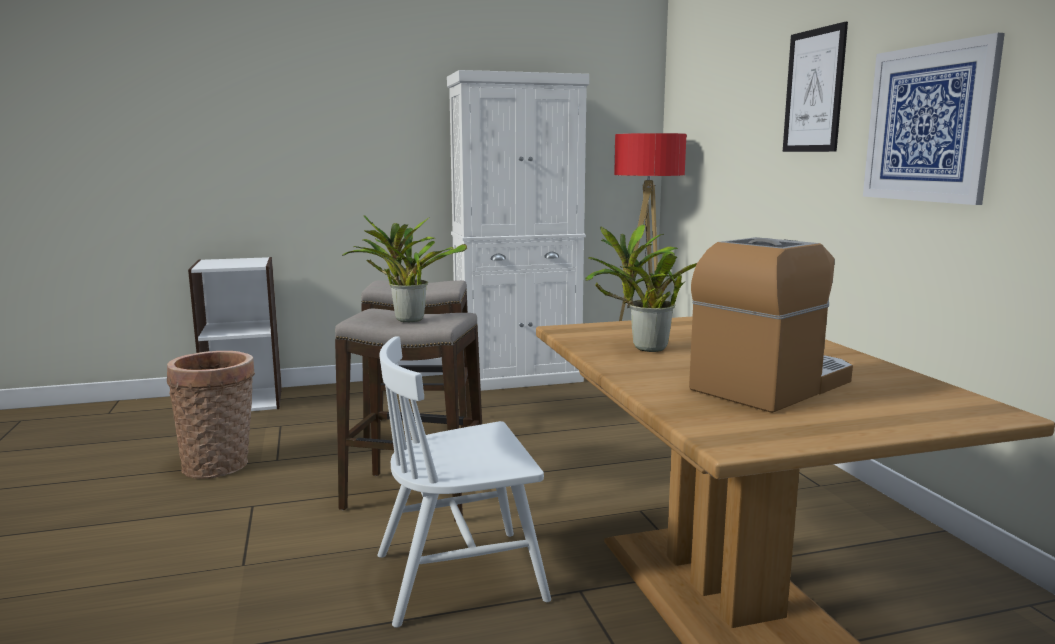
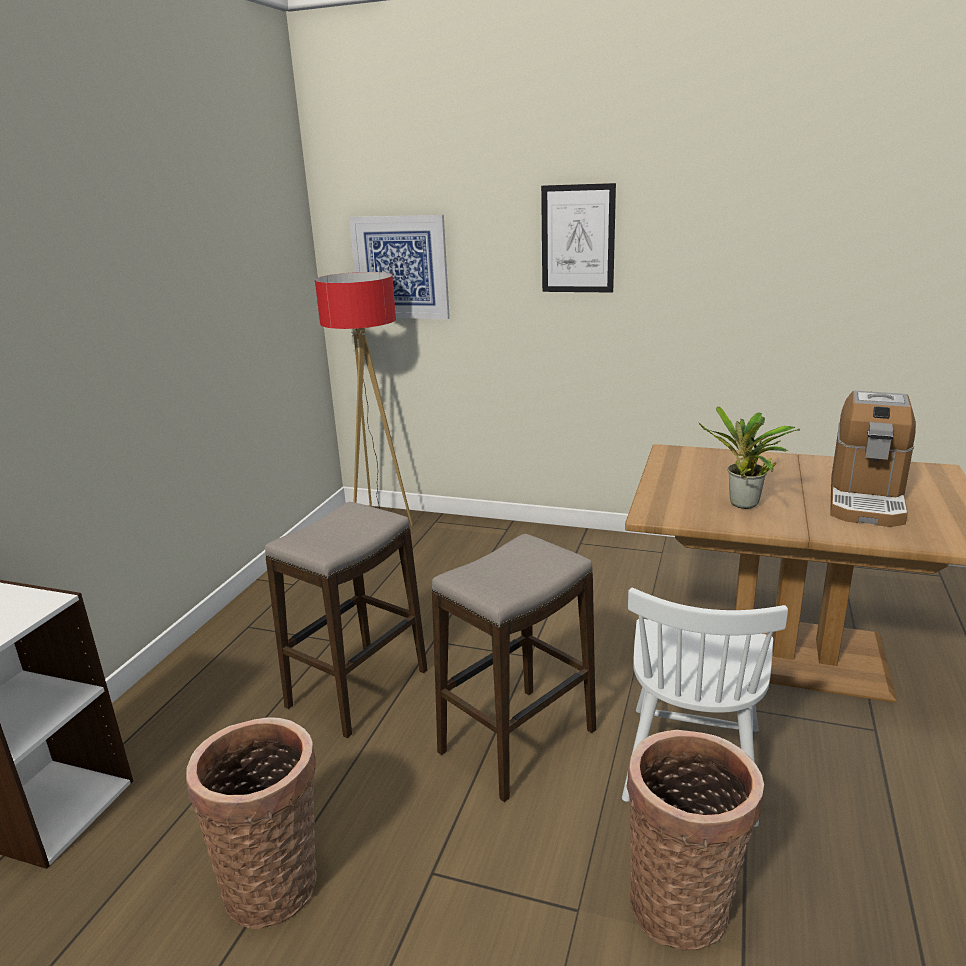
camera: 55 degrees left, 10 degrees up
potted plant [342,215,467,322] -> none
white cabinet [447,70,589,391] -> none
coffee machine [689,237,853,413] -> coffee machine turned 150 degrees counterclockwise [830,391,916,527]
picture [863,33,1005,205] -> picture moved to [349,215,450,319]
none -> basket [626,730,764,951]

